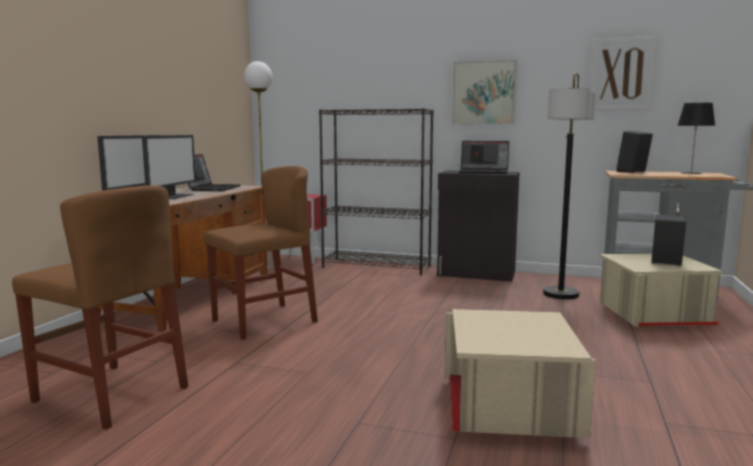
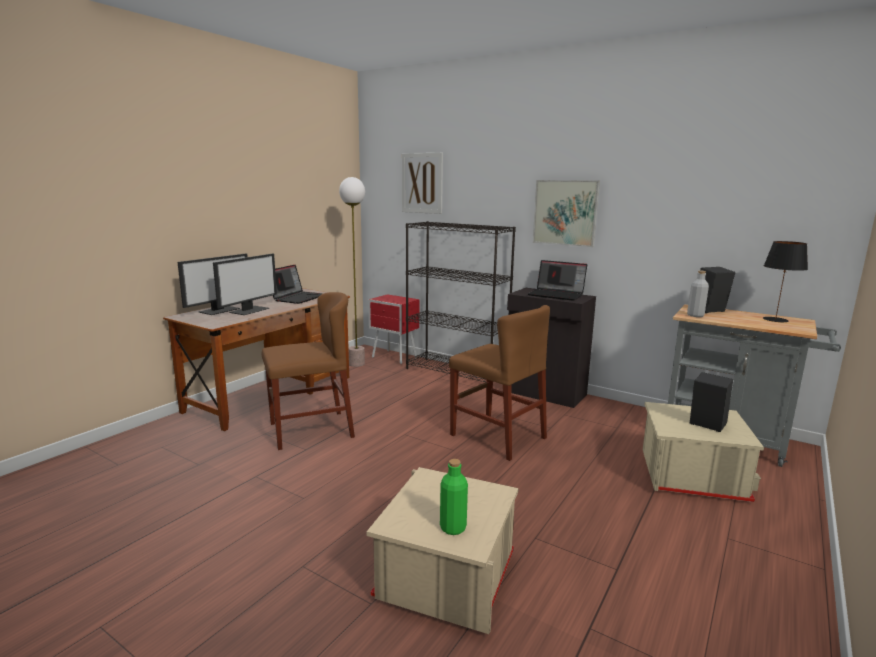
camera: 15 degrees right, 5 degrees up
brown chair [12,185,188,430] -> brown chair moved to [449,305,550,461]
floor lamp [543,73,595,299] -> none
picture [590,36,657,110] -> picture moved to [402,153,443,214]
none -> green bottle [440,459,468,535]
none -> grey bottle [687,270,709,317]

